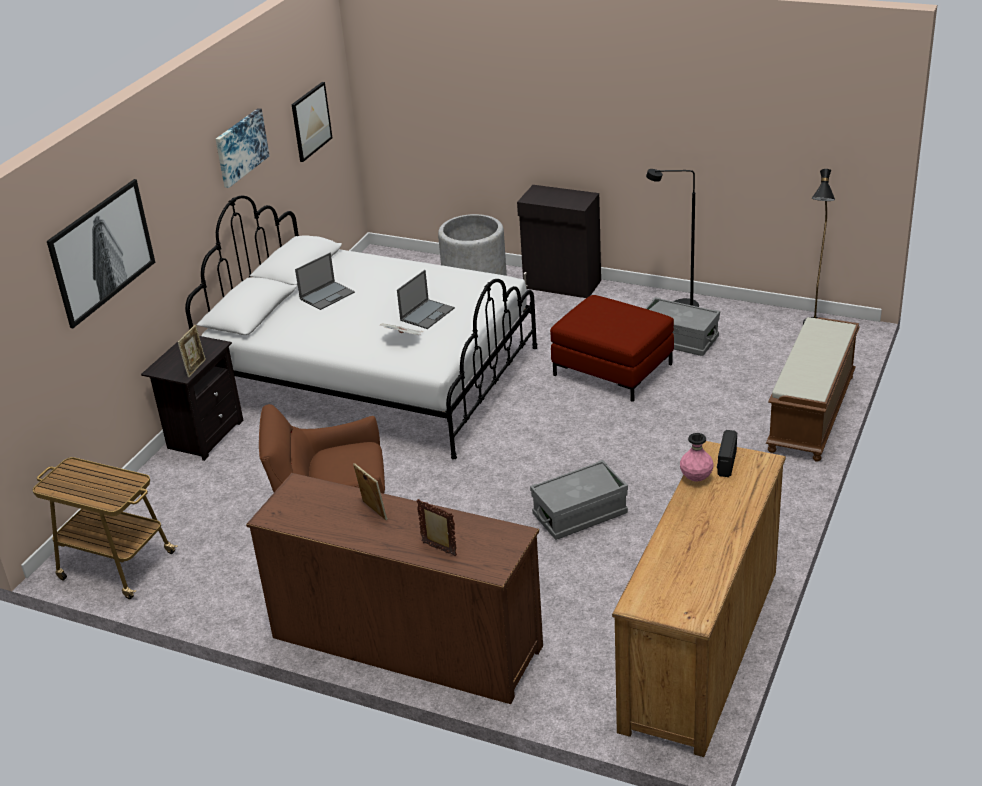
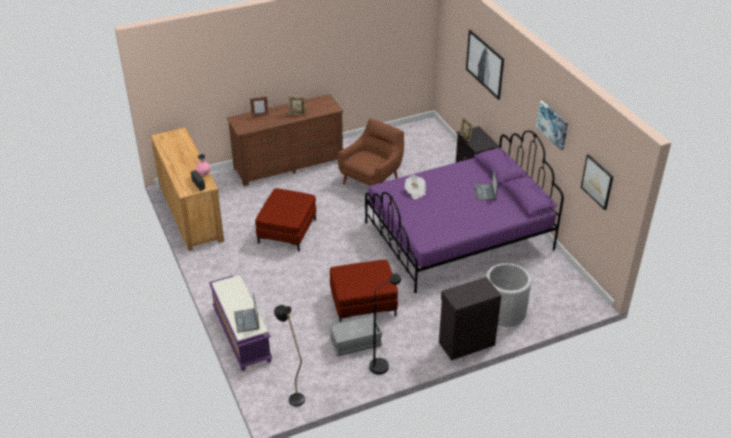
camera: 130 degrees right, 5 degrees up
cart [33,457,178,599] -> none
white bed [185,196,538,459] -> purple bed [365,130,564,293]
laptop [397,270,455,329] -> laptop moved to [234,293,259,333]
grey storage box [530,460,628,540] -> red ottoman [255,188,316,251]
brown bench [766,317,860,462] -> purple bench [209,275,273,371]

